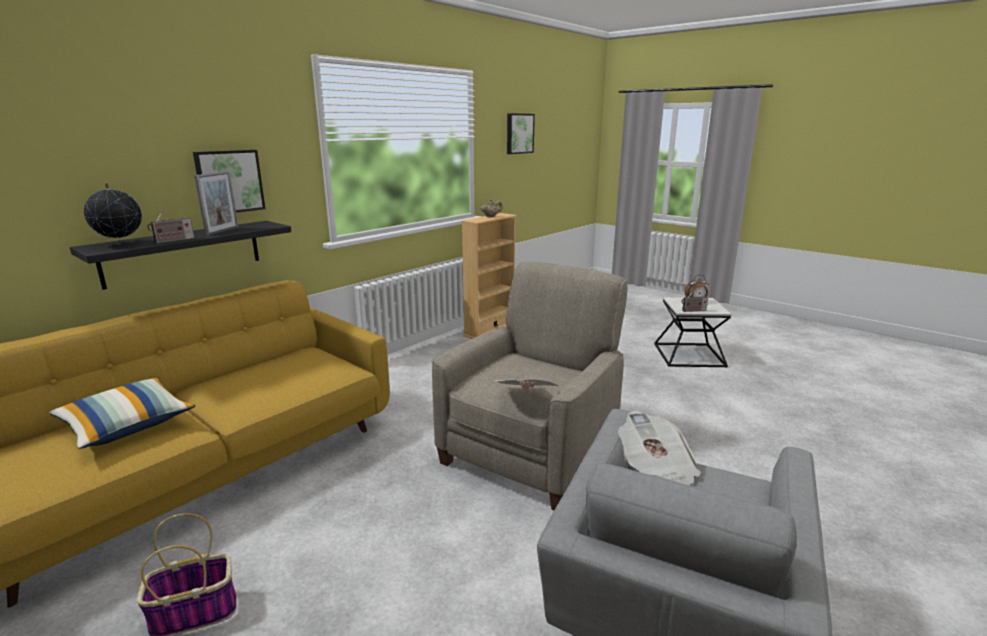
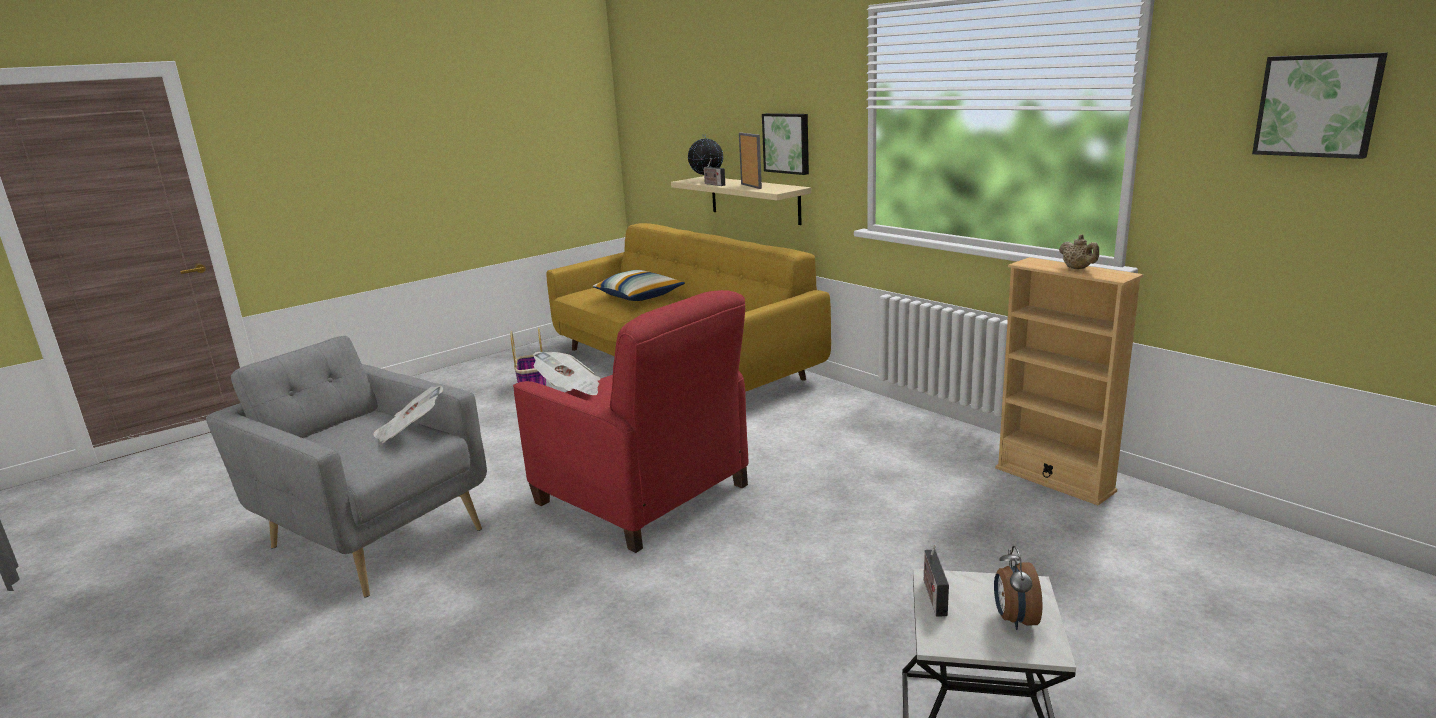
camera: 100 degrees right, 0 degrees up
black shelf [70,221,291,290] -> beige shelf [671,176,811,225]
picture frame [194,171,238,236] -> picture frame turned 135 degrees counterclockwise [739,132,762,189]
beige armchair [432,261,628,510] -> red armchair [513,290,748,553]

